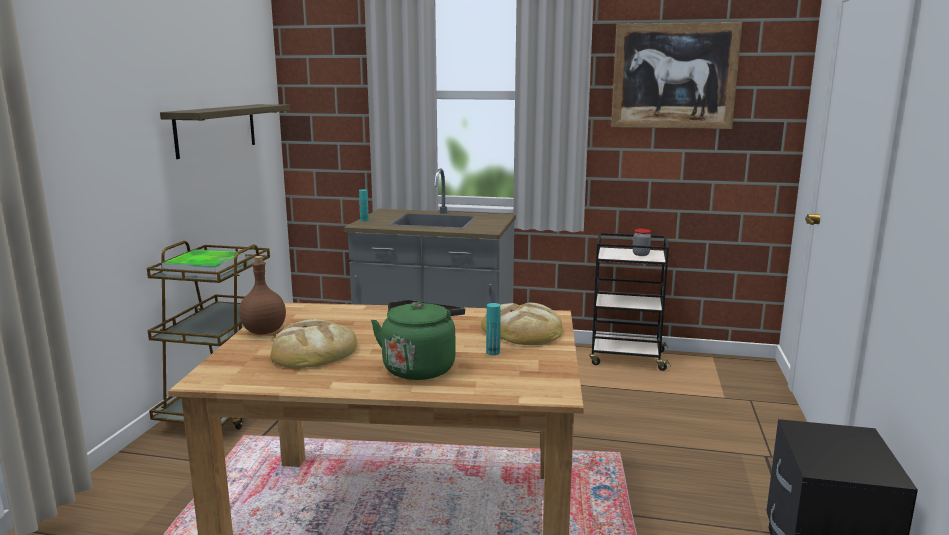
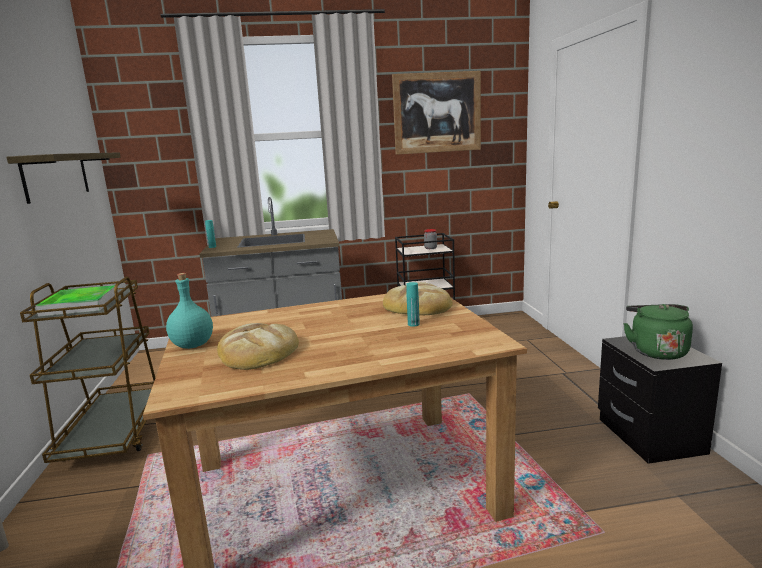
camera: 20 degrees left, 0 degrees up
brown bottle [239,256,286,334] -> turquoise bottle [166,273,213,349]
green kettle [371,300,465,380] -> green kettle moved to [623,304,693,360]

